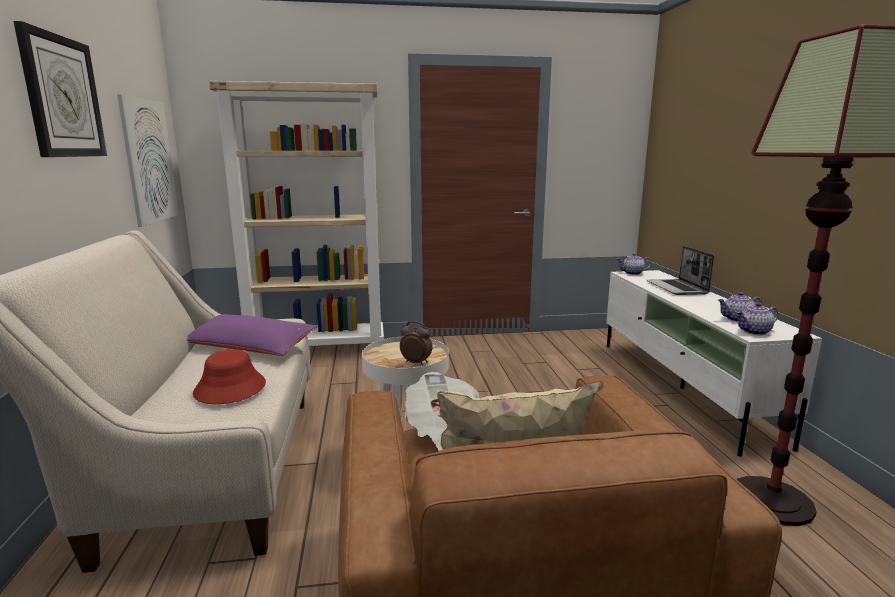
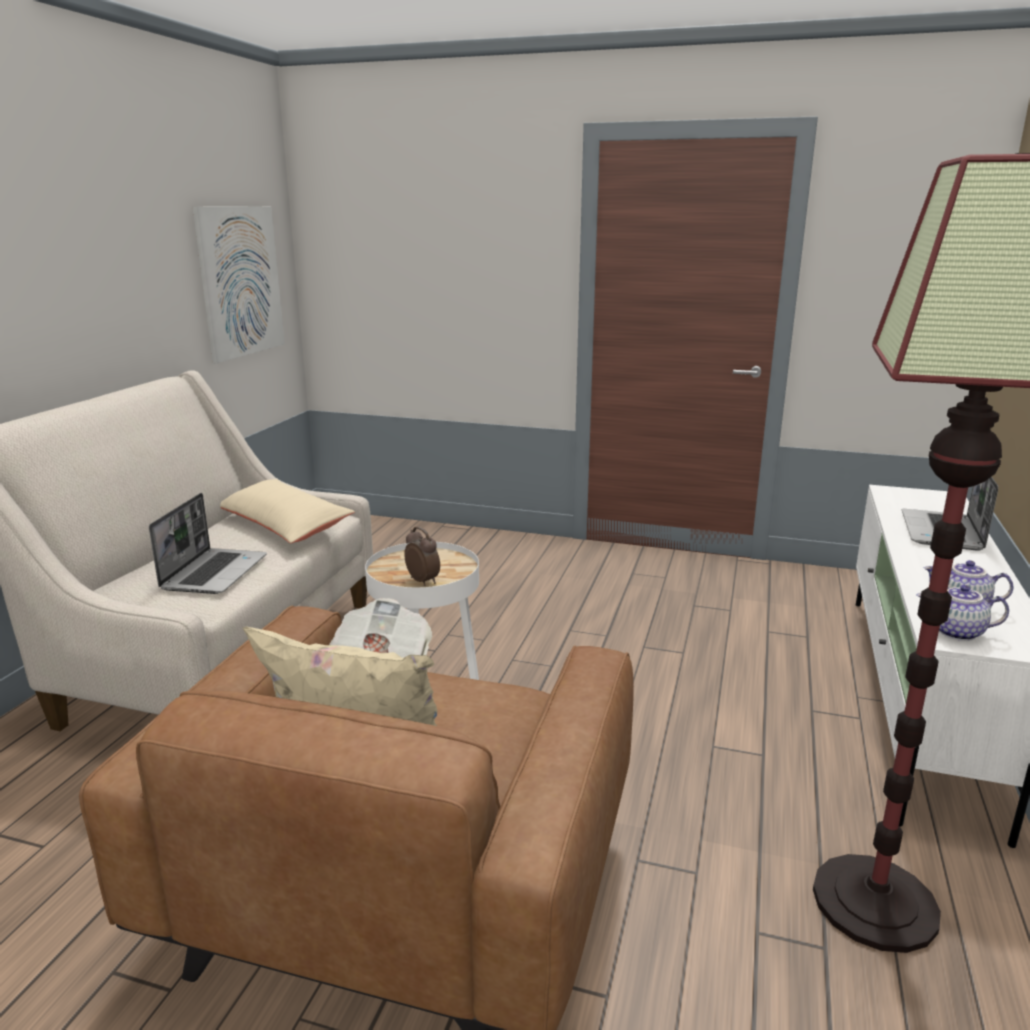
camera: 25 degrees right, 5 degrees up
wall clock [14,21,107,157] -> none
purple pillow [187,314,318,356] -> beige pillow [220,479,355,543]
red hat [193,349,266,404] -> laptop [149,493,267,594]
beige bookcase [209,81,384,346] -> none
teapot [617,253,651,275] -> none

